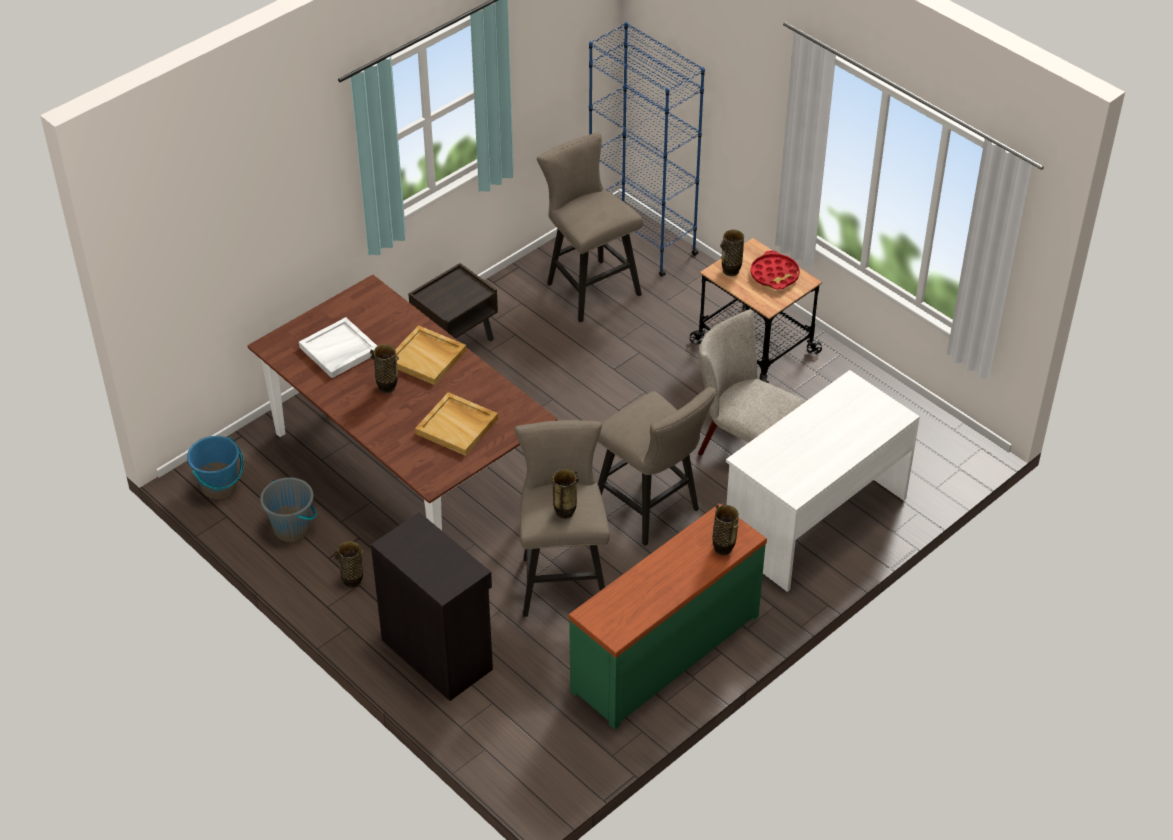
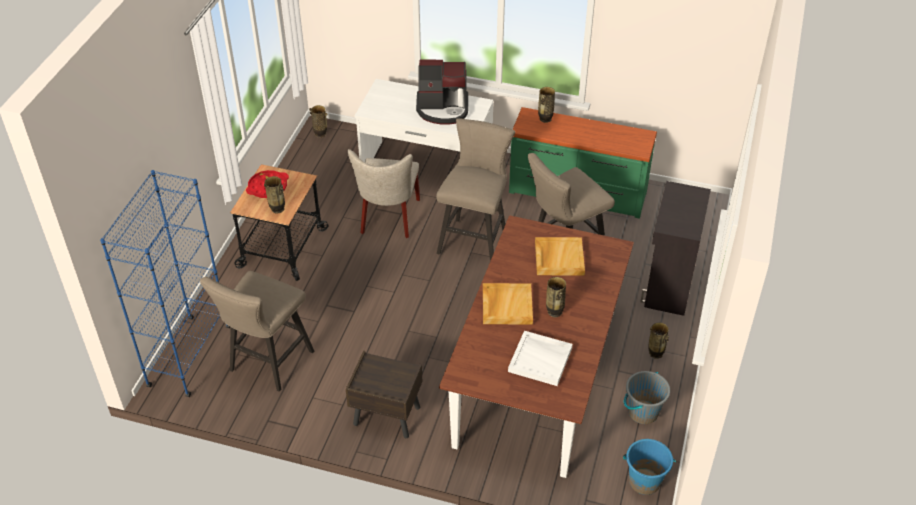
camera: 120 degrees left, 0 degrees up
vase [553,469,579,519] -> vase moved to [309,105,327,138]
none -> coffee machine [416,60,468,125]

